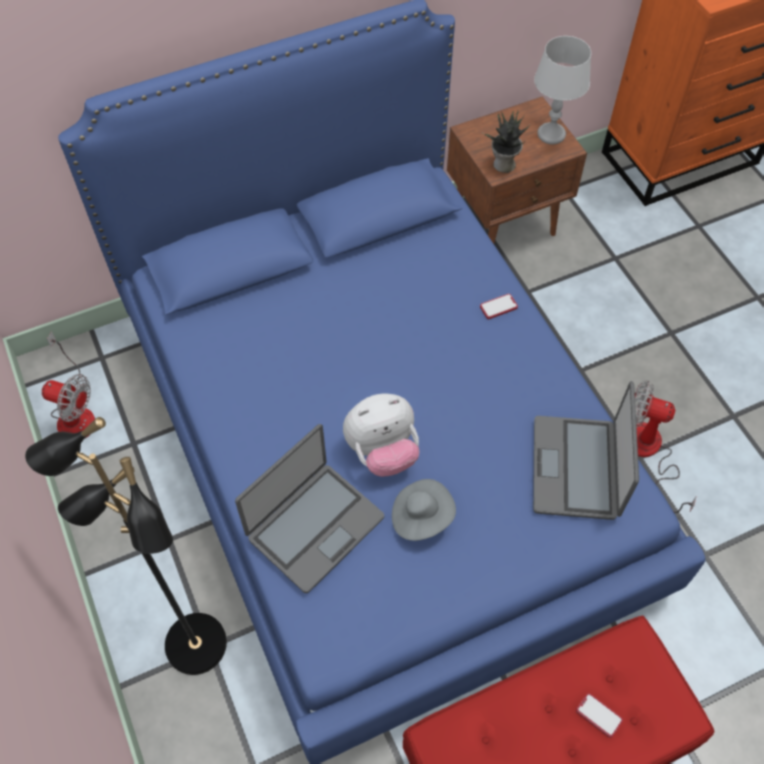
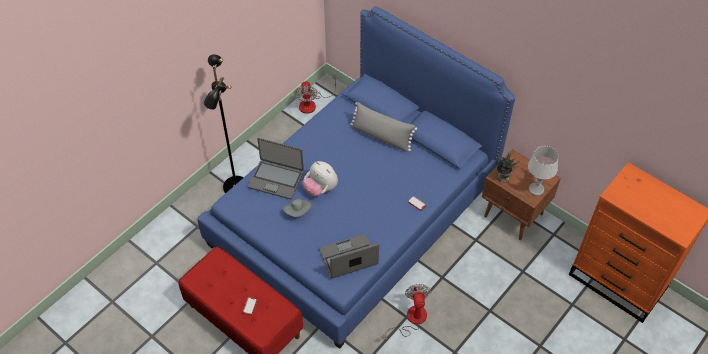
camera: 65 degrees right, 5 degrees down
none -> grey pillow [350,102,417,152]

